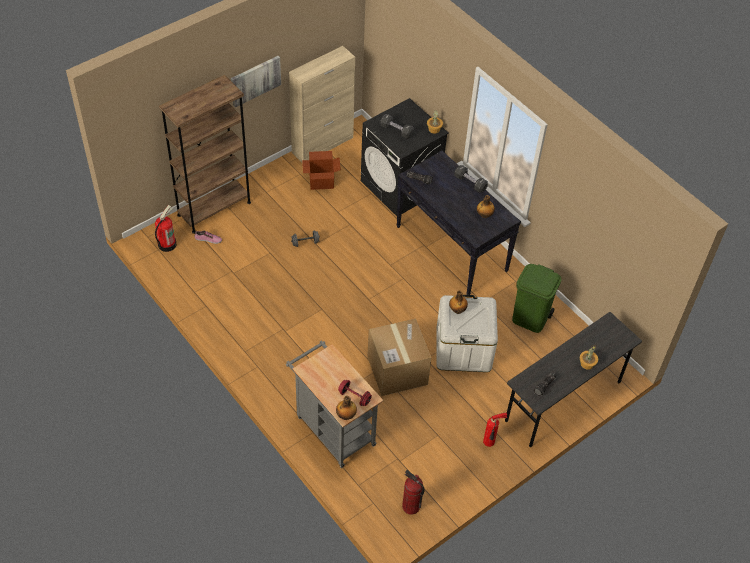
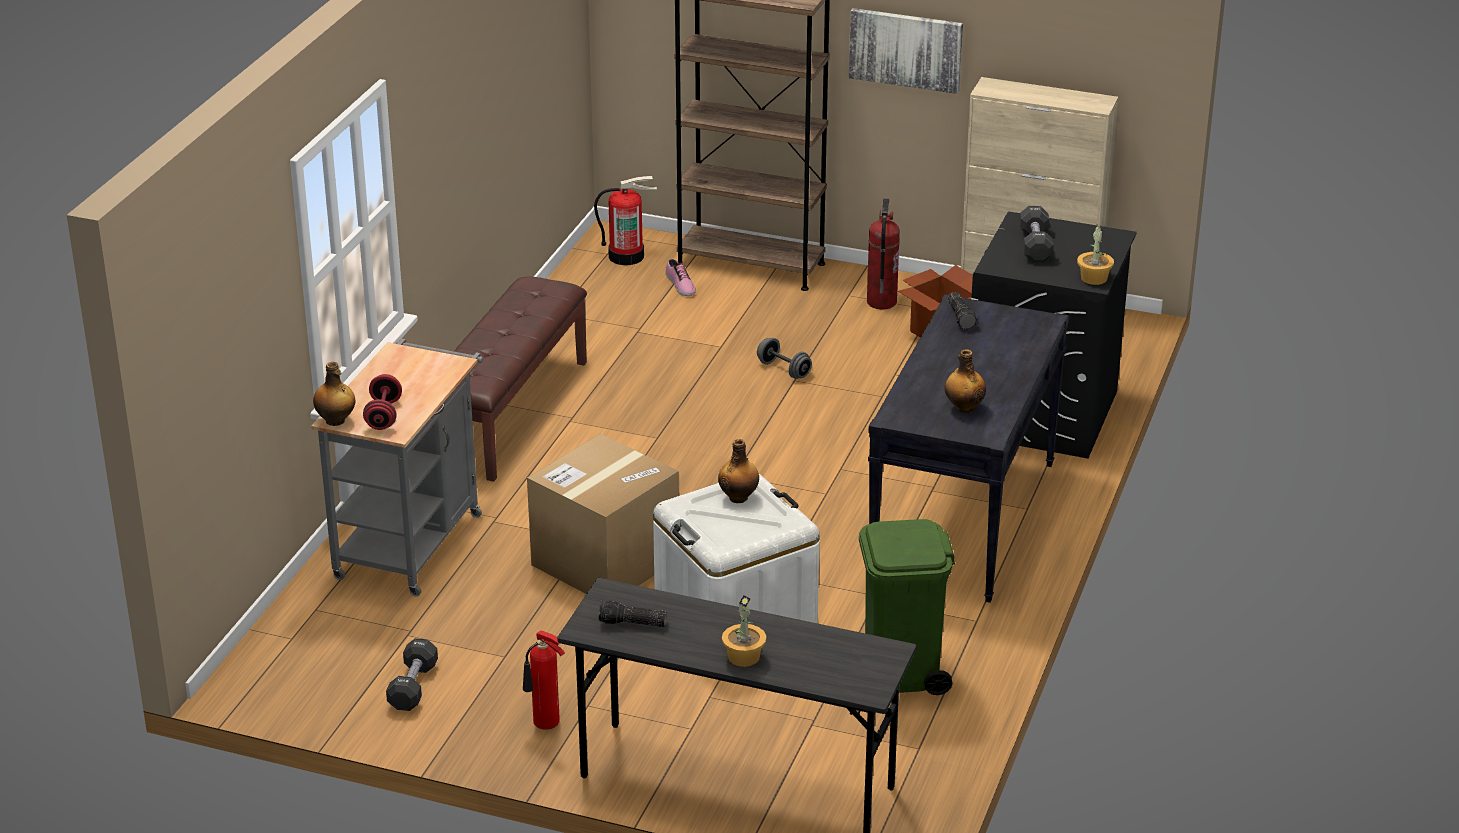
camera: 60 degrees right, 20 degrees down
fire extinguisher [402,470,425,515] -> fire extinguisher moved to [867,198,900,309]
black dumbbell [454,165,488,193] -> black dumbbell moved to [386,638,438,711]
none -> brown bench [454,277,587,482]

